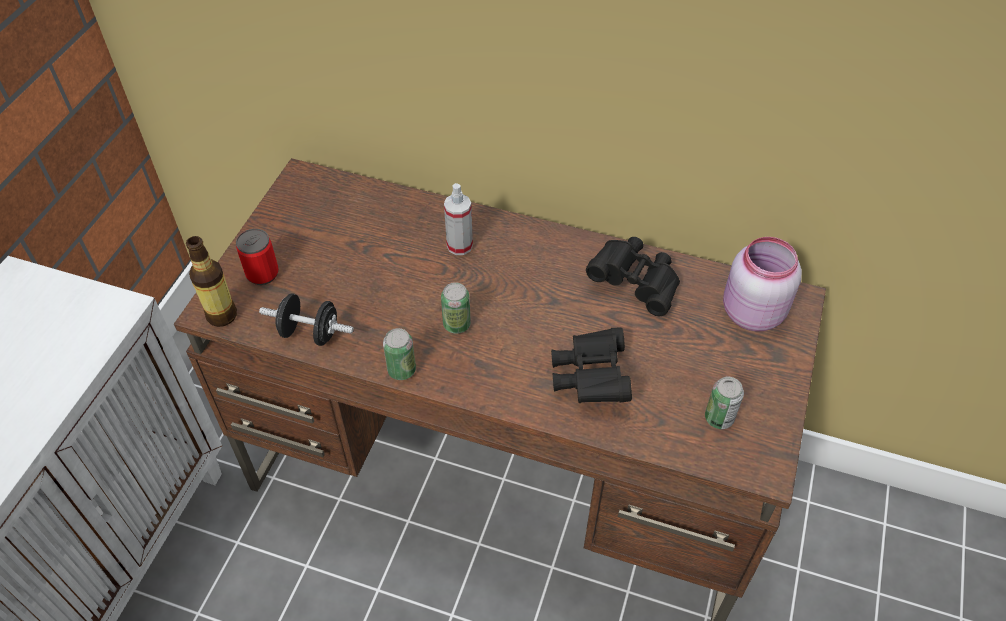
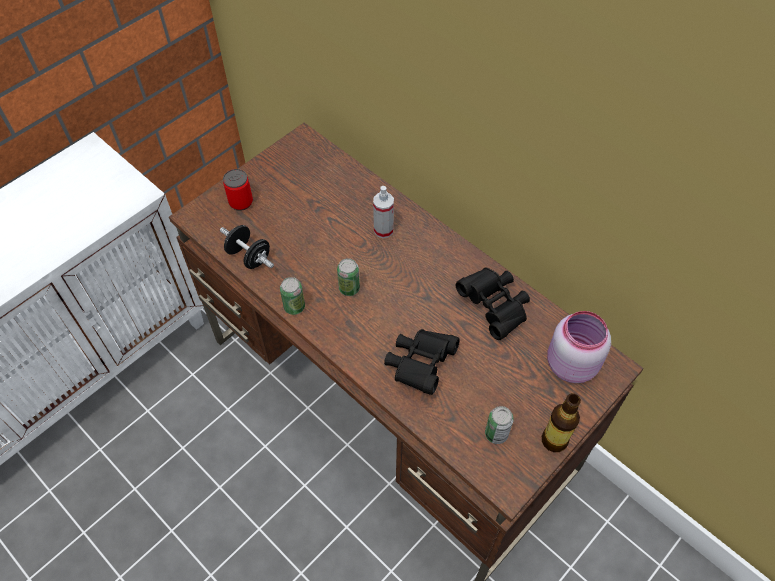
camera: 25 degrees right, 5 degrees up
bottle [186,236,237,327] -> bottle moved to [542,393,581,452]

